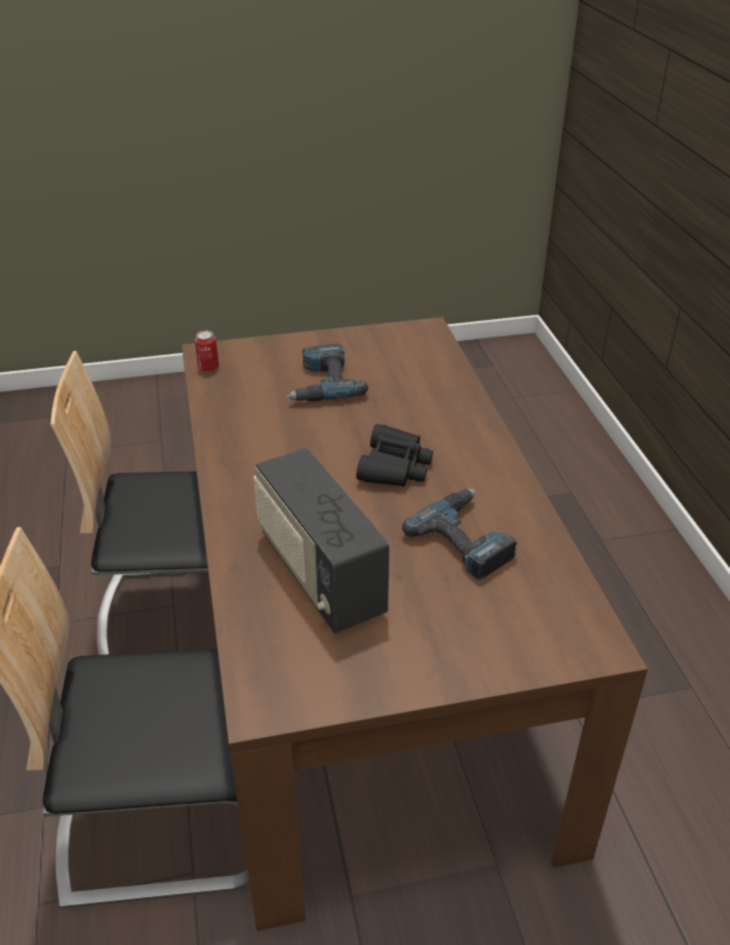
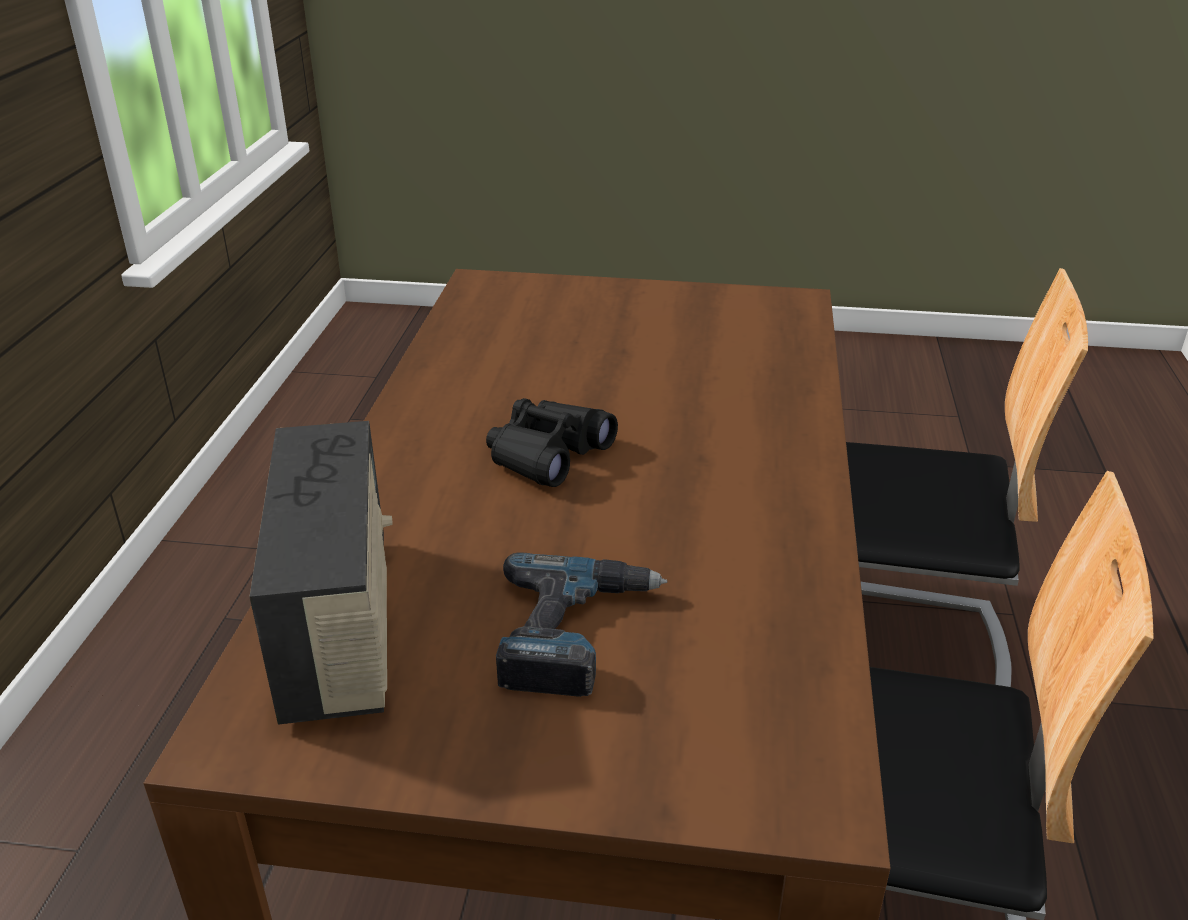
camera: 160 degrees left, 5 degrees down
can [195,331,219,372] -> none
radio [254,448,390,633] -> radio moved to [249,421,393,725]
power drill [402,489,518,580] -> none

